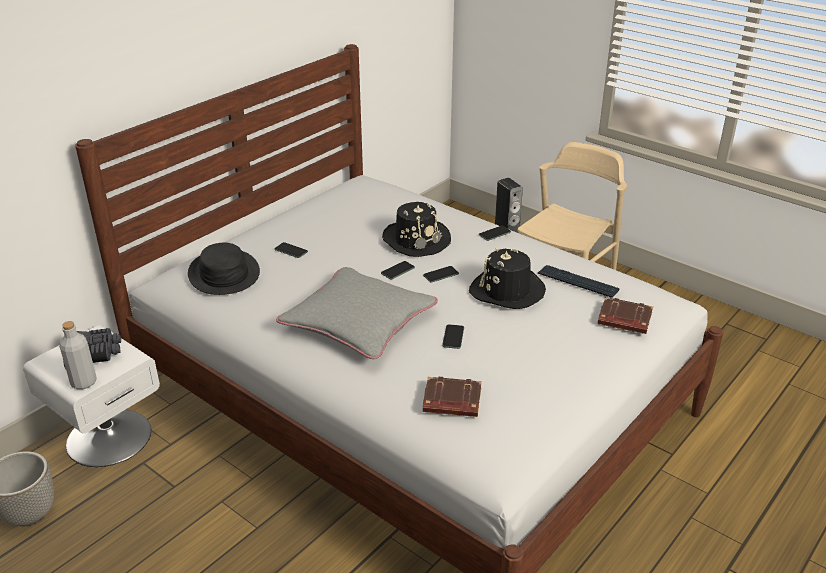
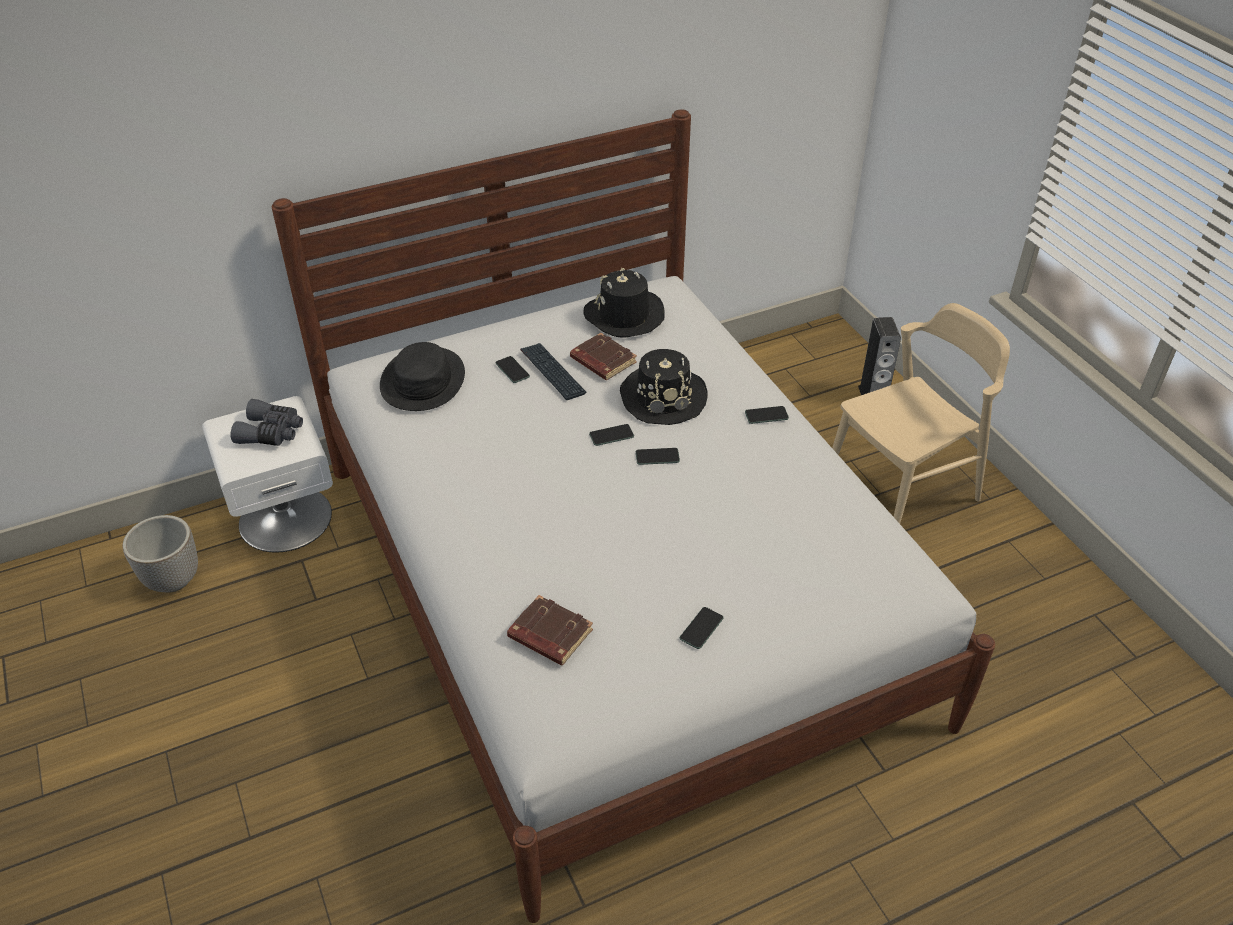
camera: 25 degrees right, 10 degrees up
grey bottle [59,321,97,389] -> none
grey pillow [276,267,438,359] -> none
phone [442,324,464,349] -> phone moved to [680,607,724,649]
black hat [469,248,546,309] -> black hat moved to [584,268,665,337]
keyboard [538,265,620,298] -> keyboard moved to [520,343,586,400]
brown book [598,297,653,334] -> brown book moved to [570,333,637,380]

